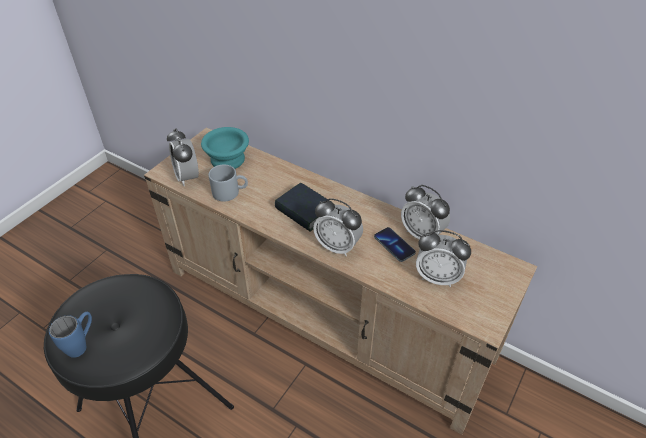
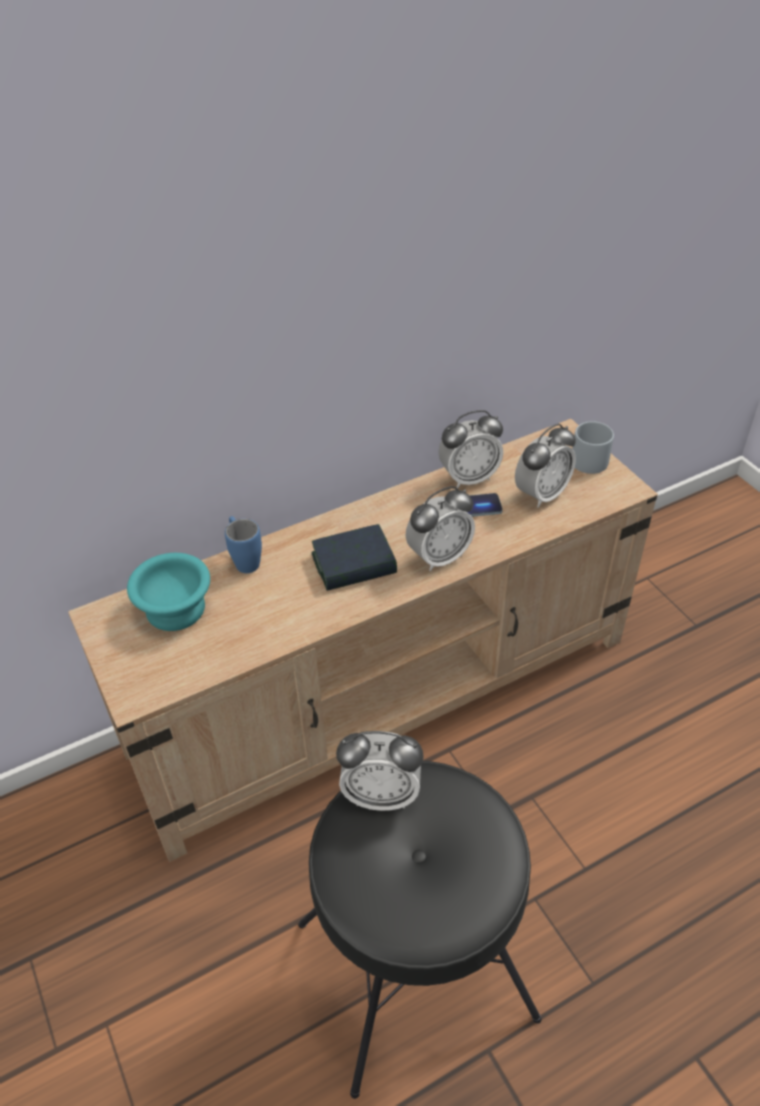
camera: 60 degrees left, 0 degrees up
blue mug [49,312,92,358] -> blue mug moved to [225,516,262,573]
alarm clock [167,128,199,186] -> alarm clock moved to [336,731,424,811]
grey mug [209,165,248,202] -> grey mug moved to [572,421,614,474]

